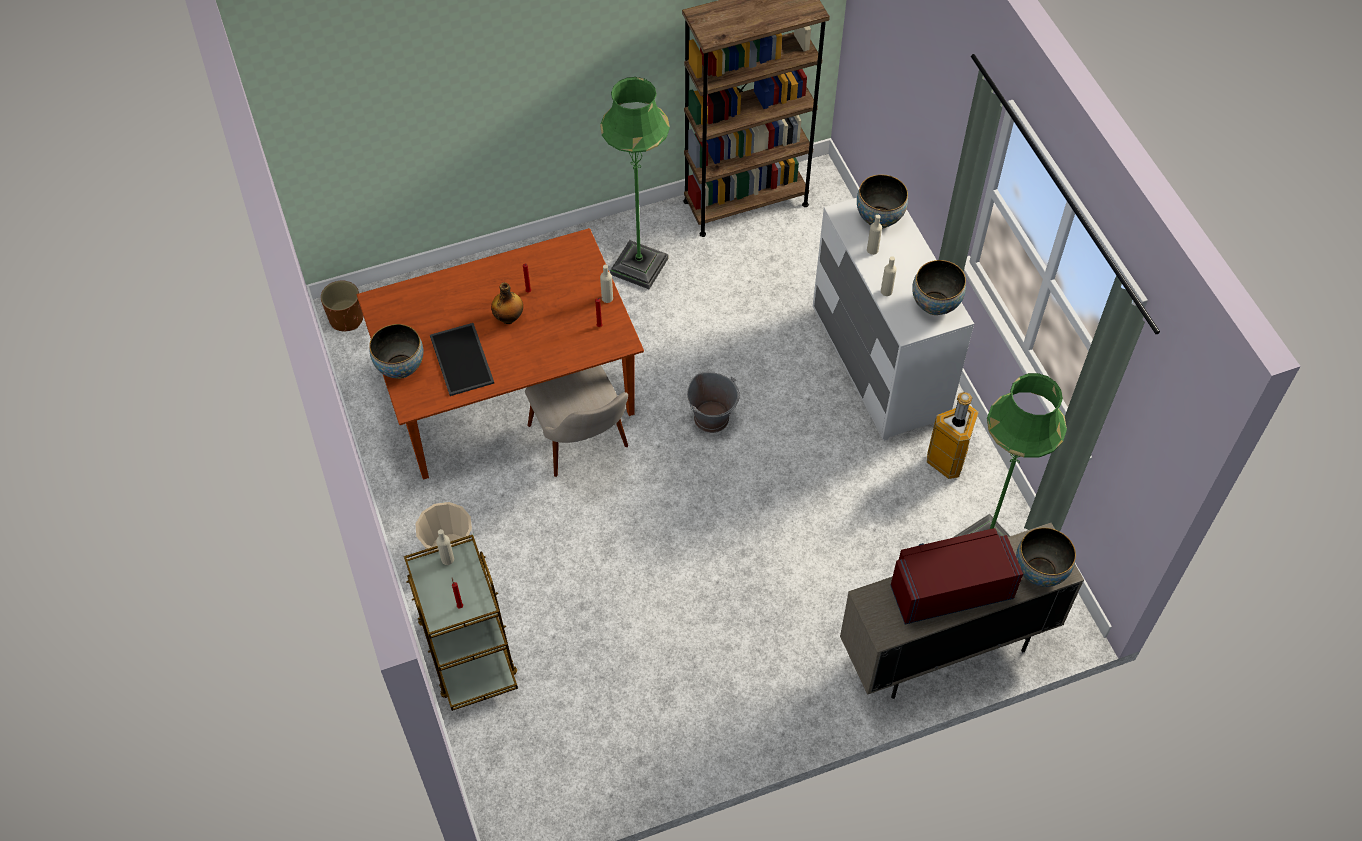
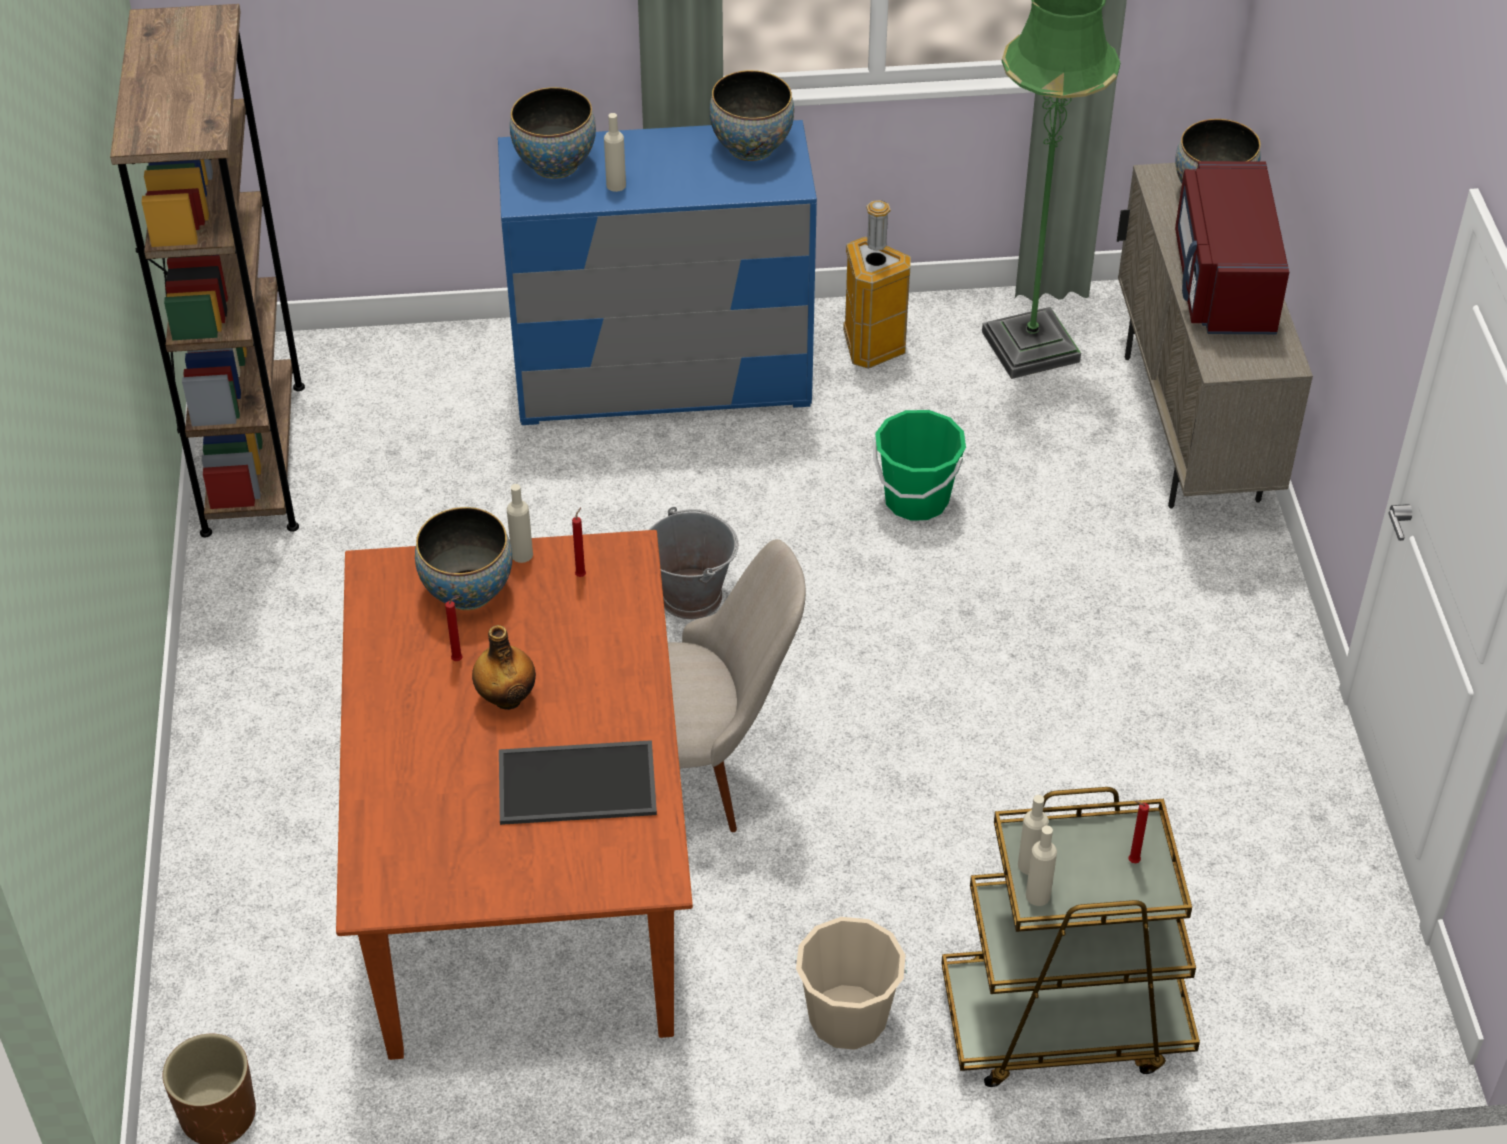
camera: 75 degrees left, 10 degrees down
bowl [369,324,423,379] -> bowl moved to [415,507,512,610]
green floor lamp [600,77,670,289] -> none
white dresser [813,198,974,441] -> blue dresser [498,120,817,425]
beige bottle [881,256,897,296] -> beige bottle moved to [1026,826,1057,906]
none -> green bucket [873,410,966,521]

